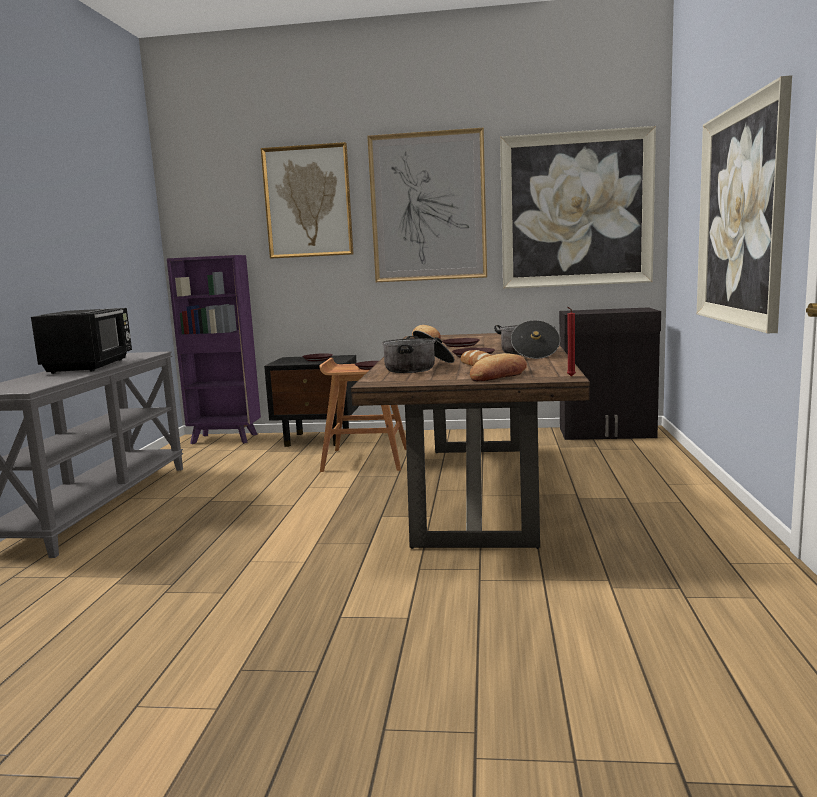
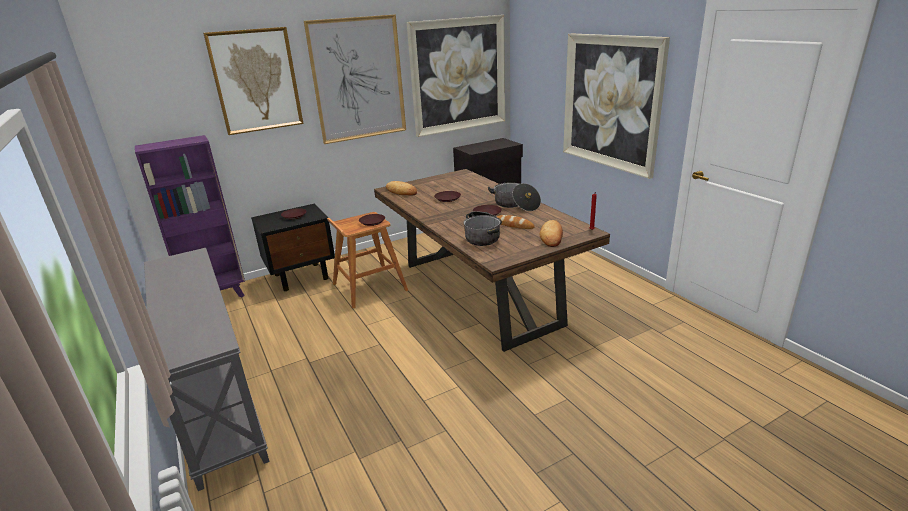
camera: 35 degrees left, 15 degrees up
black microwave [31,308,132,374] -> none

